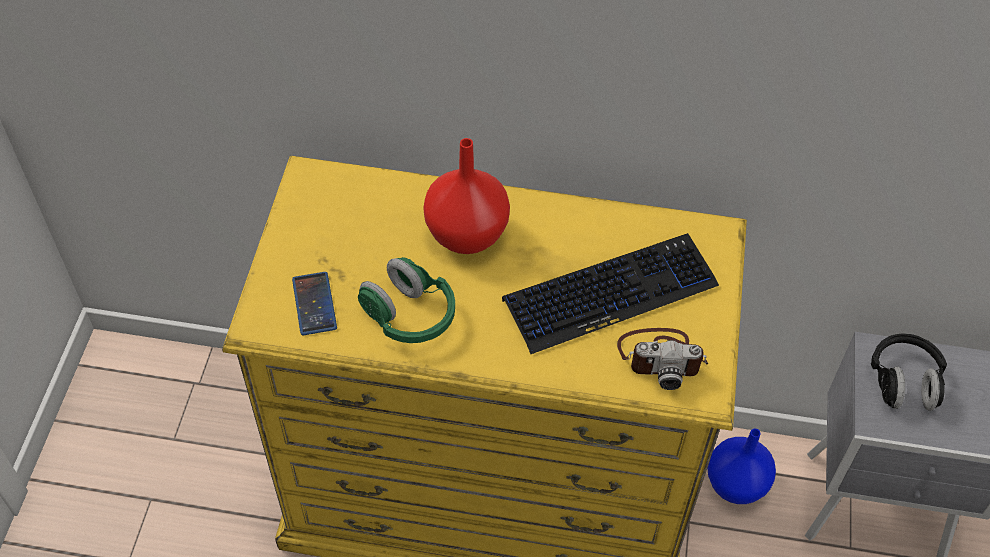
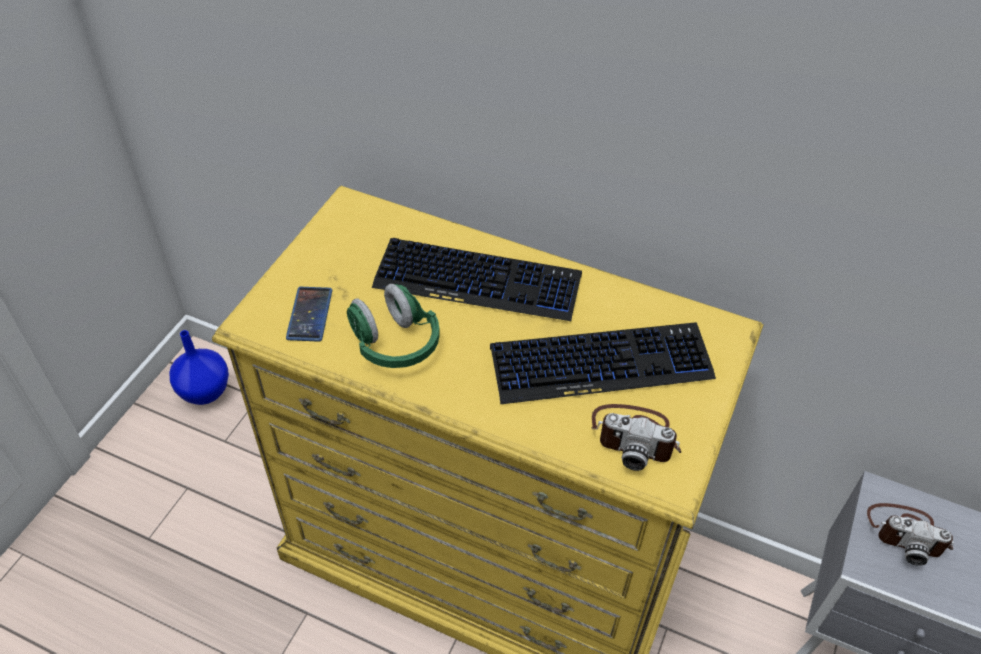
camera: 15 degrees right, 5 degrees down
red vase [423,138,510,254] -> keyboard [372,238,582,321]
blue vase [707,429,776,504] -> blue vase moved to [169,330,229,405]
black headphones [871,333,947,411] -> camera [867,503,954,566]

